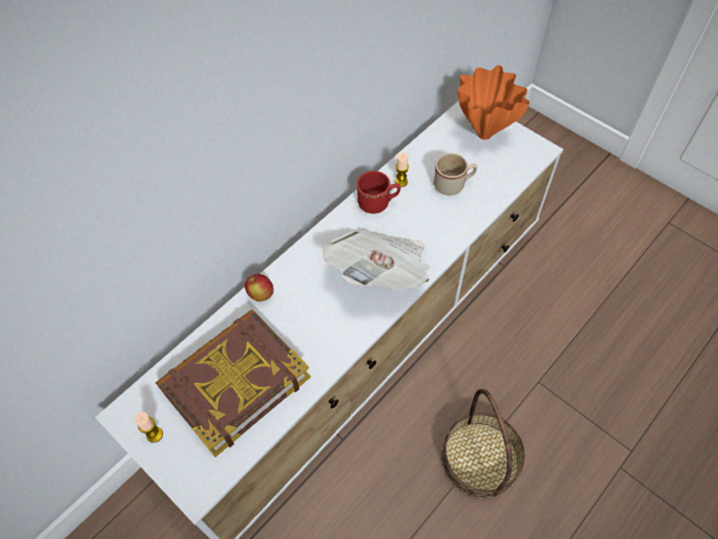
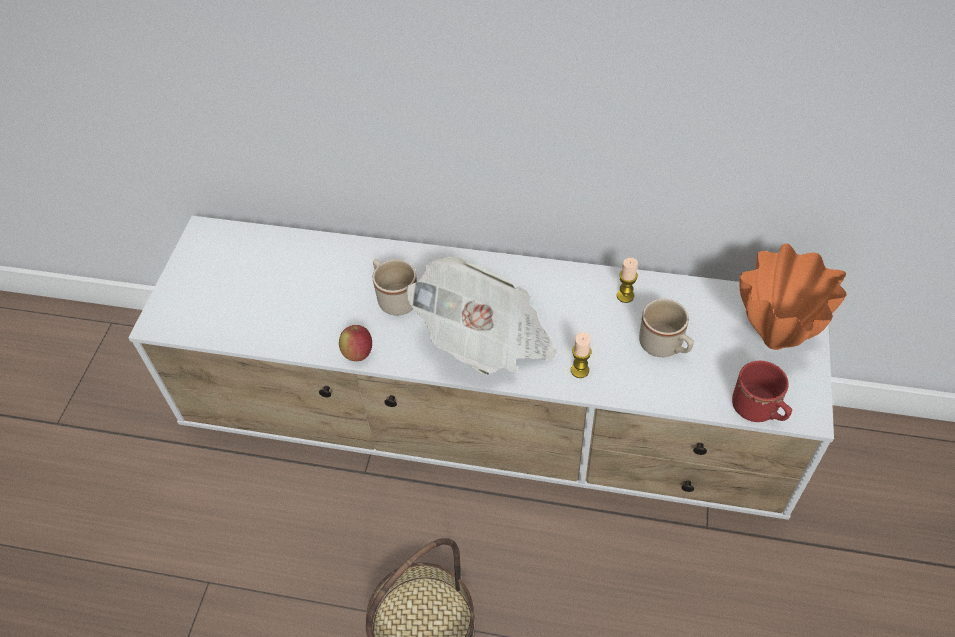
camera: 60 degrees right, 5 degrees down
candle [134,412,163,443] -> candle moved to [571,332,592,378]
book [156,309,311,457] -> none
apple [245,274,274,302] -> apple moved to [339,325,372,361]
red mug [357,171,400,214] -> red mug moved to [732,361,792,422]
none -> beige mug [373,259,417,316]

